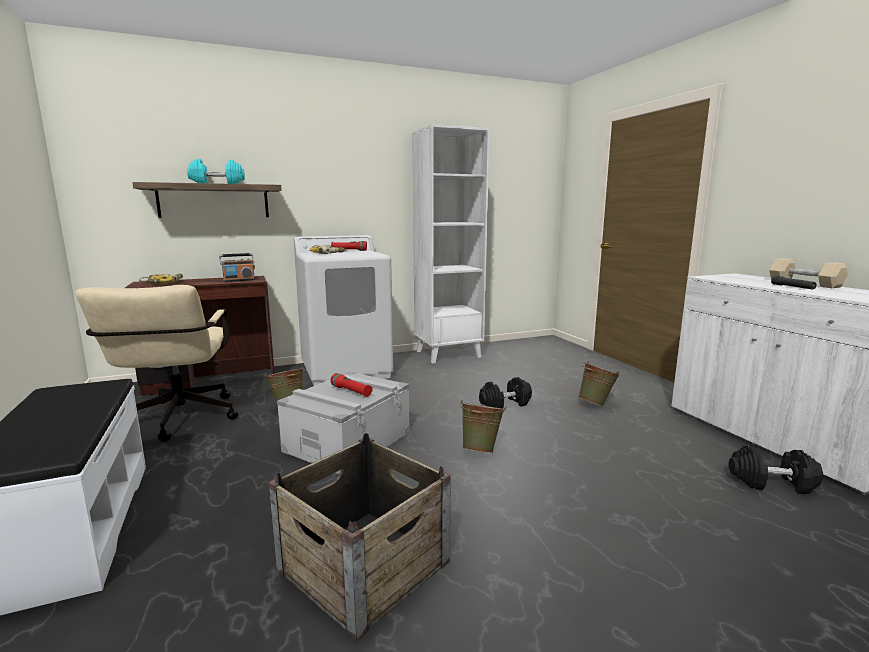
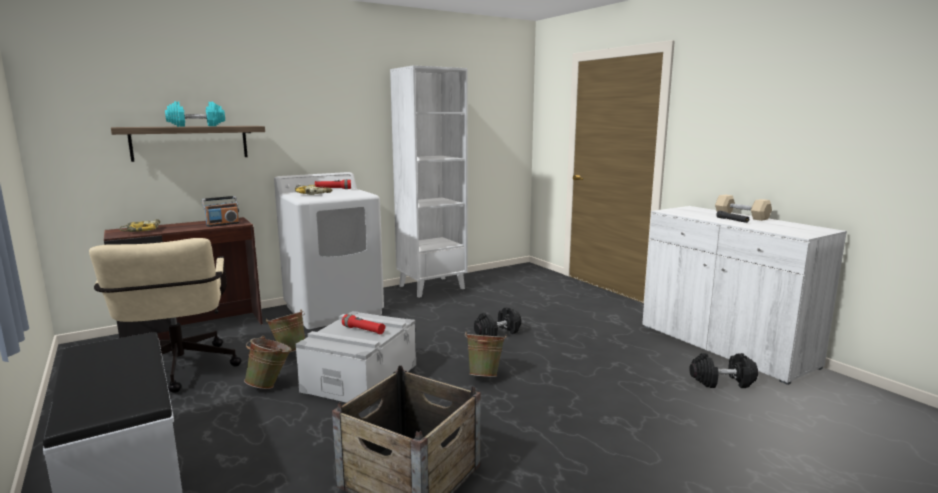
camera: 10 degrees left, 0 degrees up
green bucket [578,362,619,406] -> green bucket moved to [244,336,292,389]

